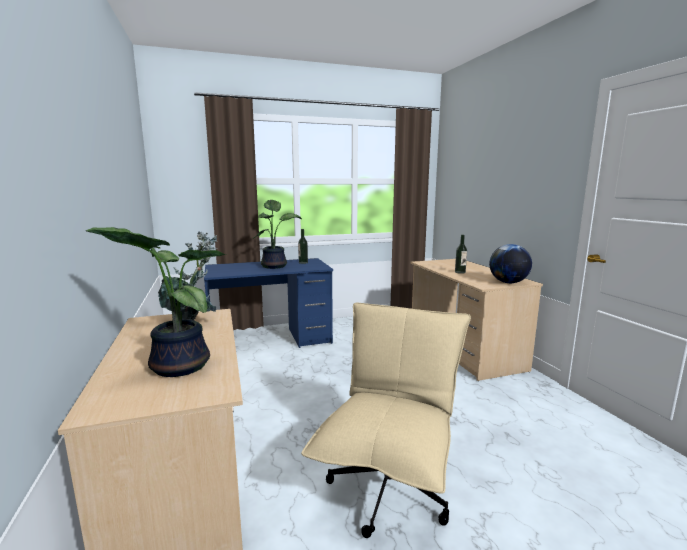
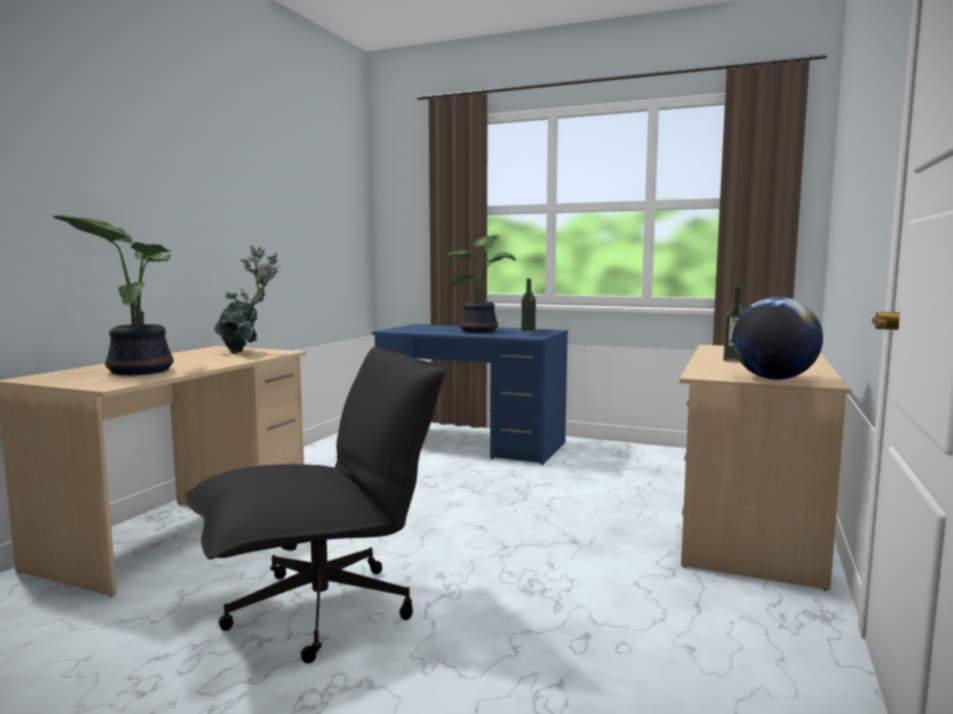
camera: 40 degrees right, 5 degrees down
beige office chair [301,303,471,538] -> black office chair [185,347,447,664]

